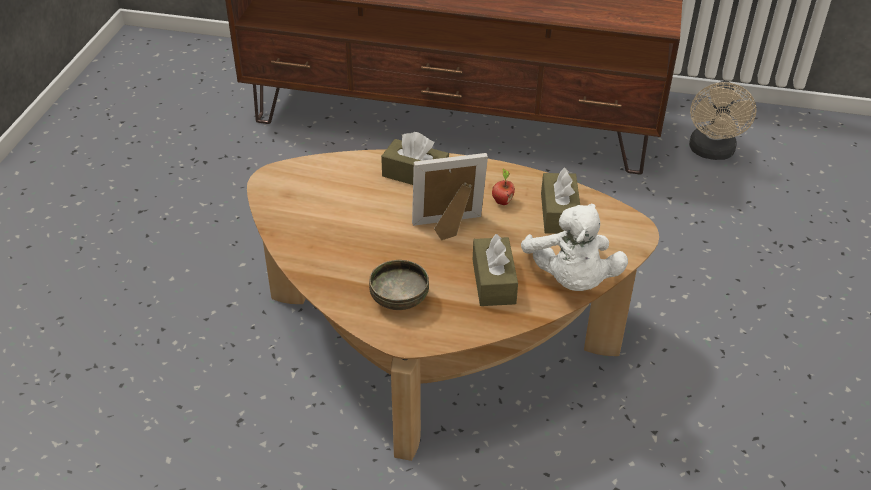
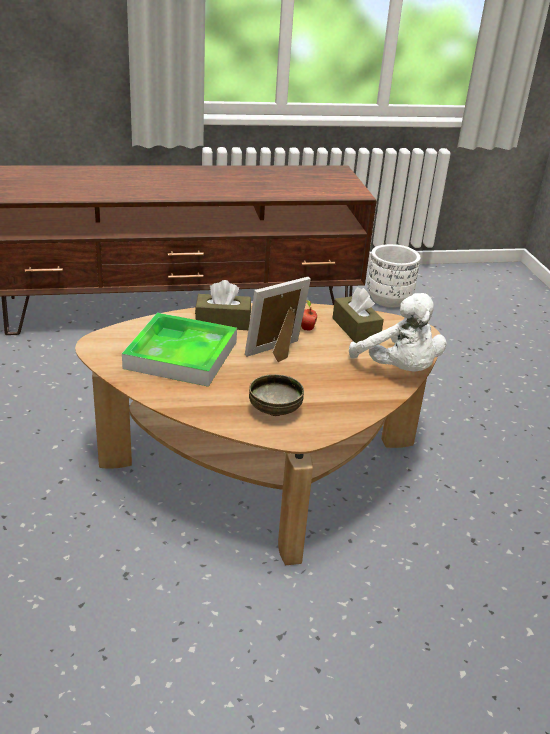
camera: 25 degrees left, 10 degrees down
brown tissue box [473,234,518,306] -> none
beige fan [689,81,757,160] -> white planter [367,244,421,308]
none -> tray [122,313,237,387]

